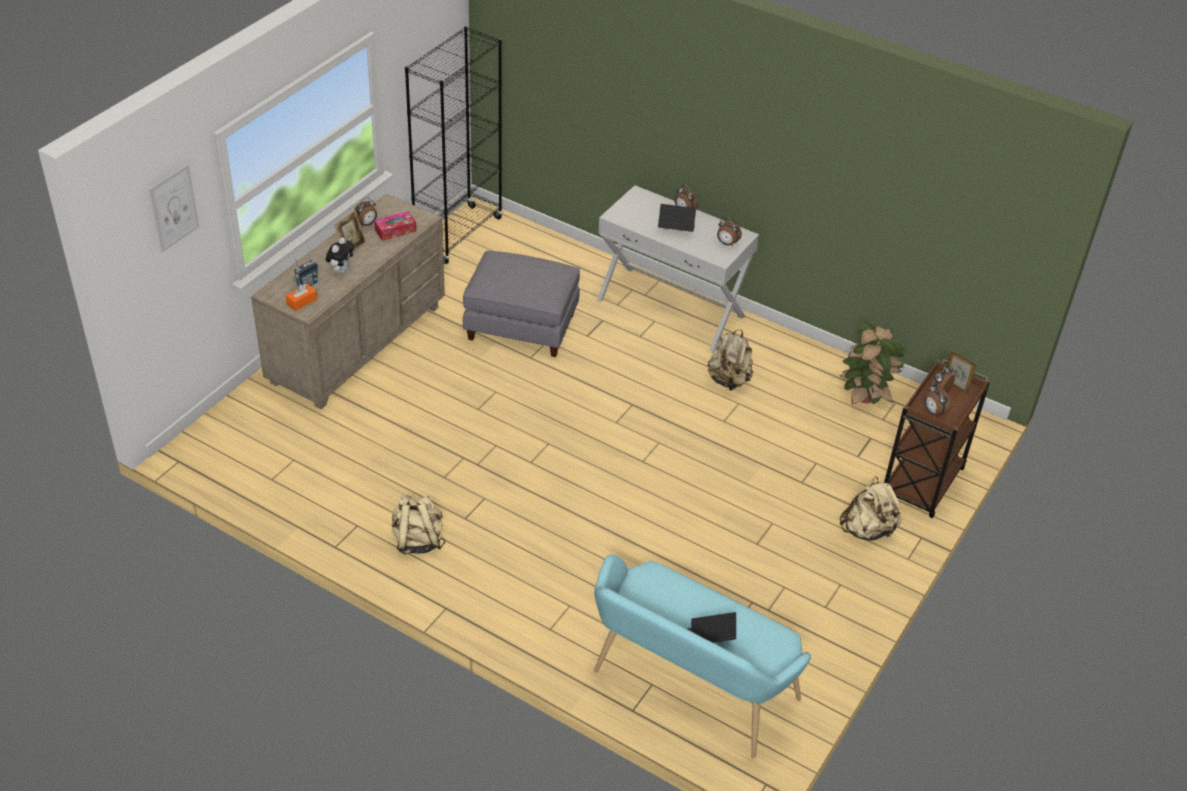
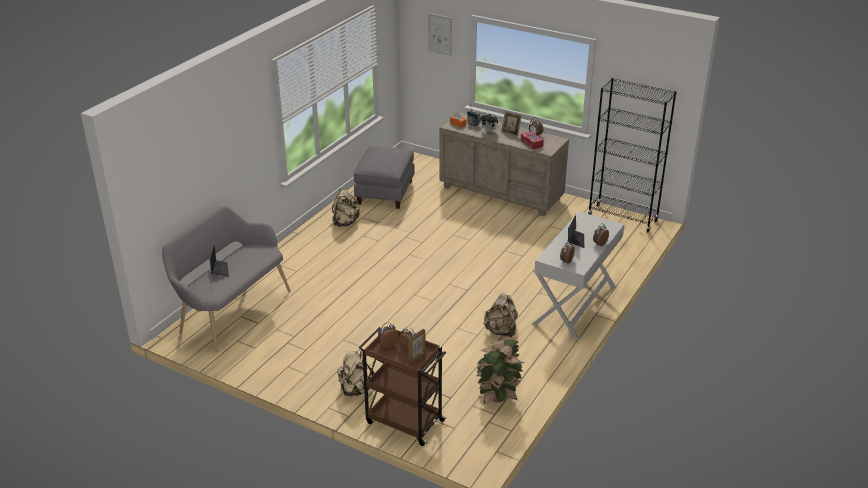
camera: 90 degrees right, 10 degrees down
grey ottoman [463,251,580,357] -> grey ottoman moved to [354,146,415,209]
turquoise bench [594,554,811,759] -> grey bench [162,206,291,353]

